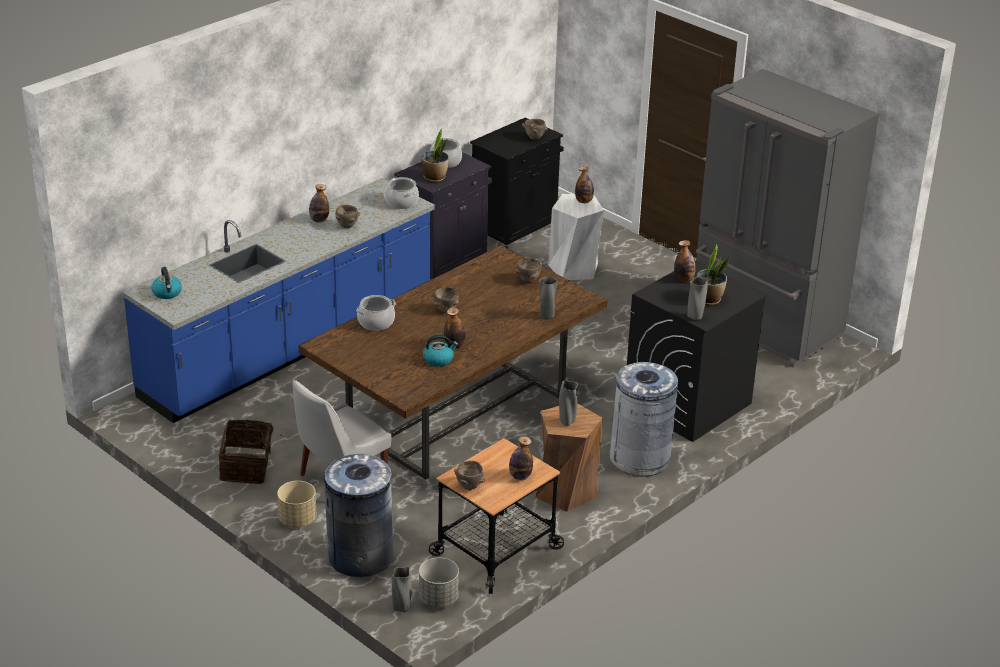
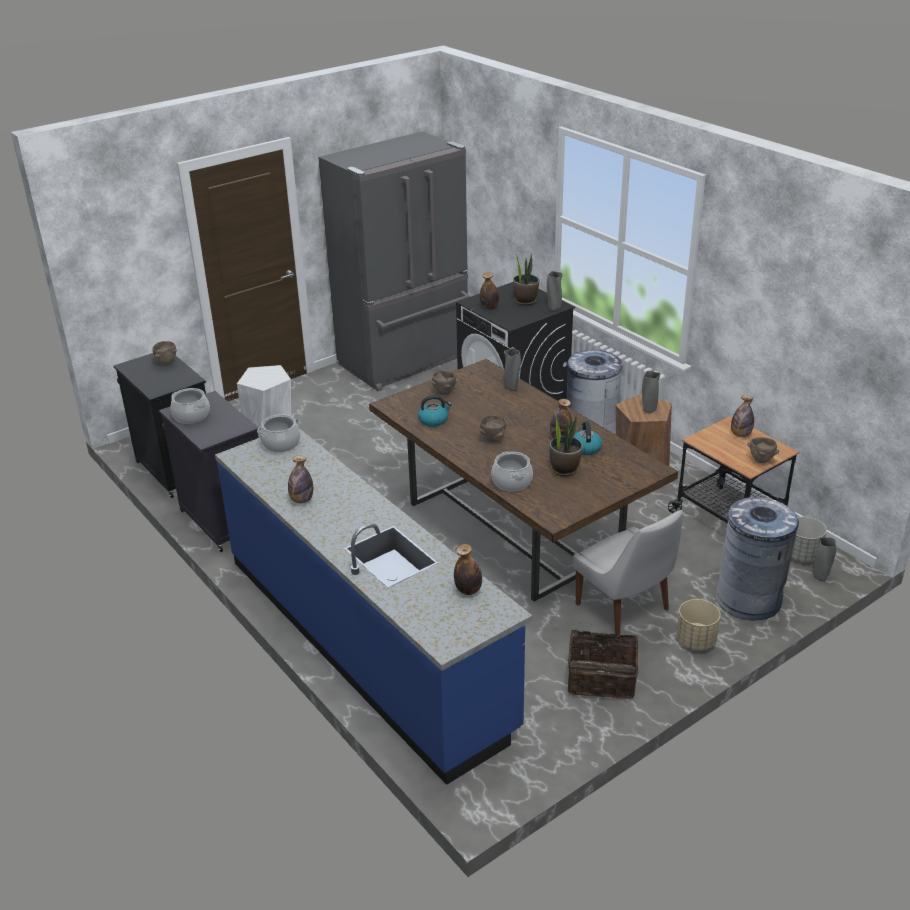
camera: 80 degrees left, 0 degrees up
kettle [151,267,182,299] -> kettle moved to [418,395,452,427]
brown bowl [335,205,360,228] -> none
potted plant [421,128,449,182] -> potted plant moved to [549,412,583,476]
bottle [575,166,594,203] -> bottle moved to [454,544,482,595]

